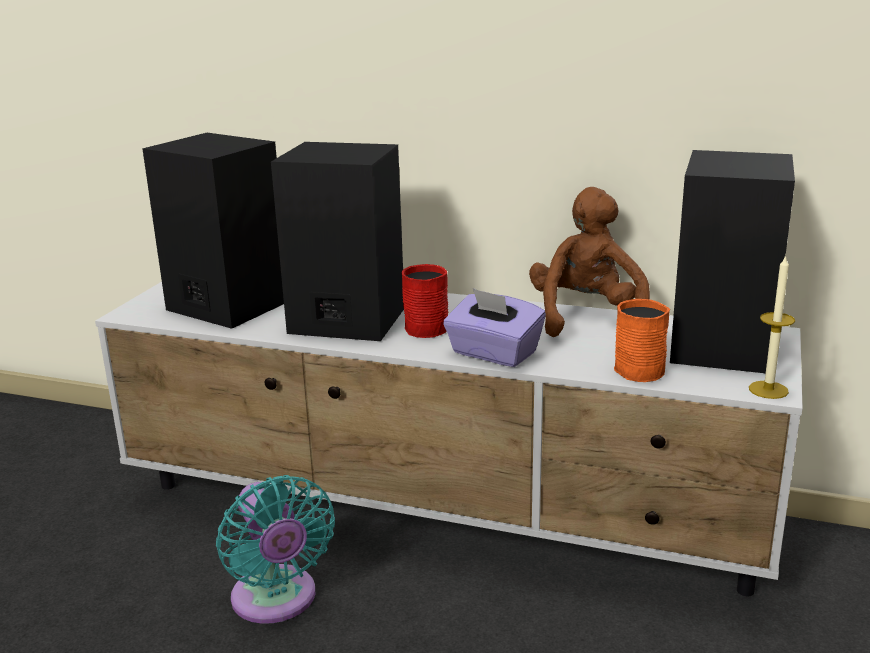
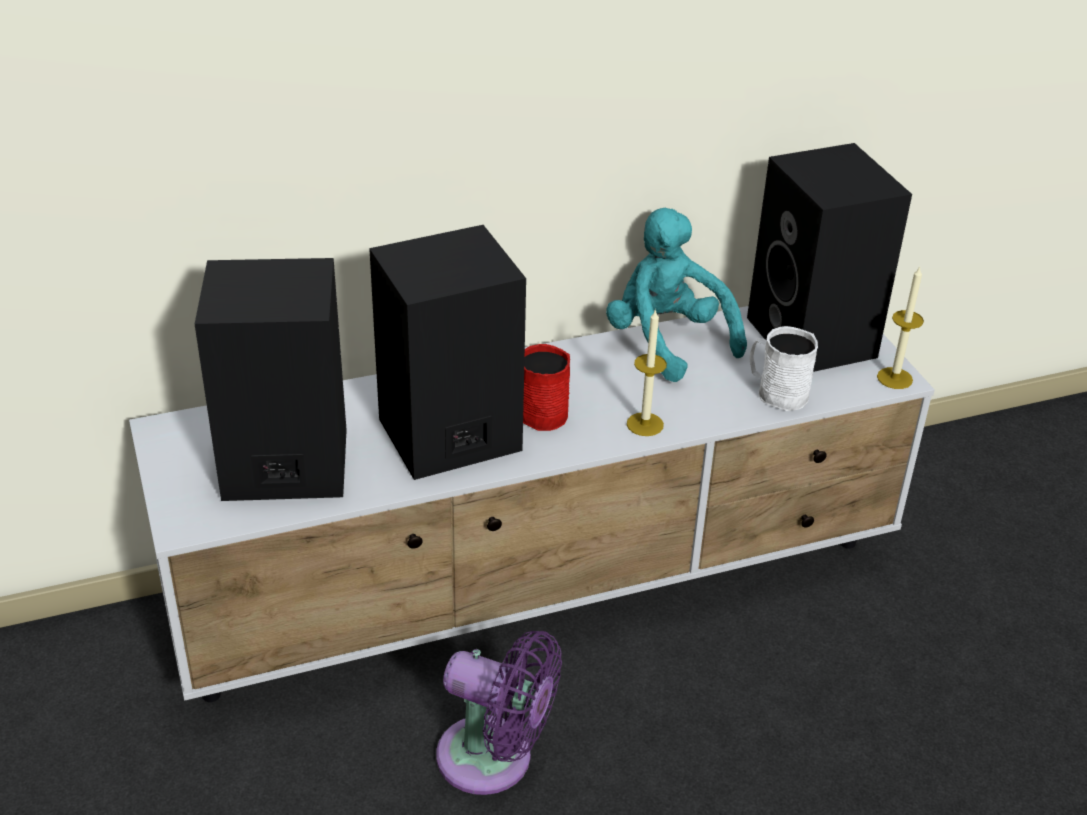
camera: 40 degrees left, 15 degrees up
turquoise fan [216,475,335,624] -> purple fan [436,631,562,795]
purple tissue box [443,288,546,367] -> candle [627,309,667,436]
brown plush toy [529,187,650,337] -> turquoise plush toy [606,208,747,382]
orange mug [614,299,670,382] -> white mug [750,326,818,411]

